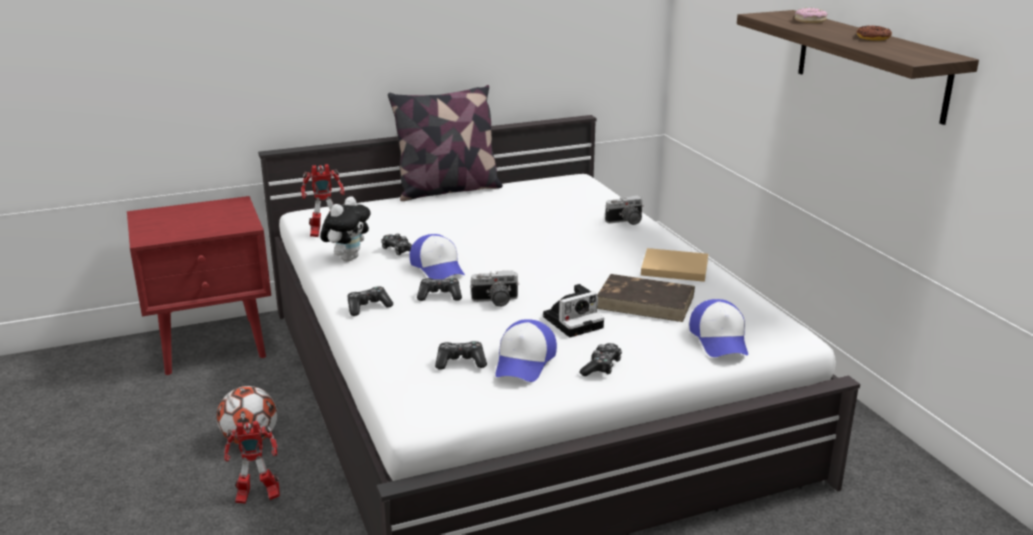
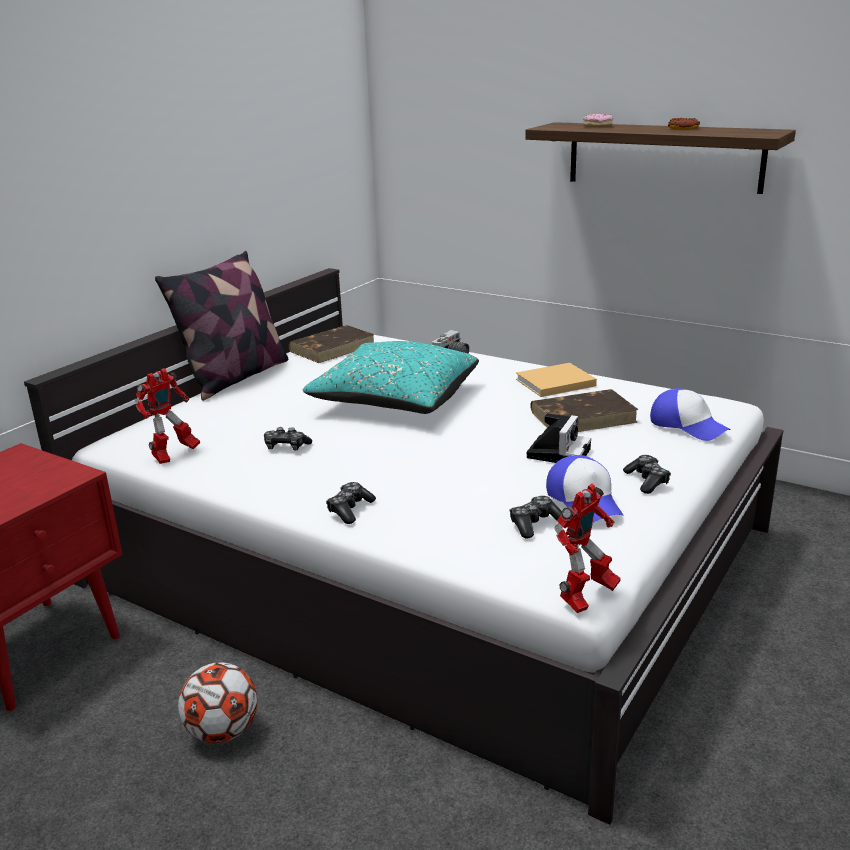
camera: 35 degrees left, 0 degrees up
toy robot [224,421,280,504] -> toy robot moved to [555,484,621,613]
plush toy [320,196,371,261] -> none
cap [410,234,465,279] -> none
game controller [417,278,462,301] -> none
camera [470,270,519,307] -> none
none -> brown book [288,325,375,363]
none -> turquoise pillow [302,341,479,414]

